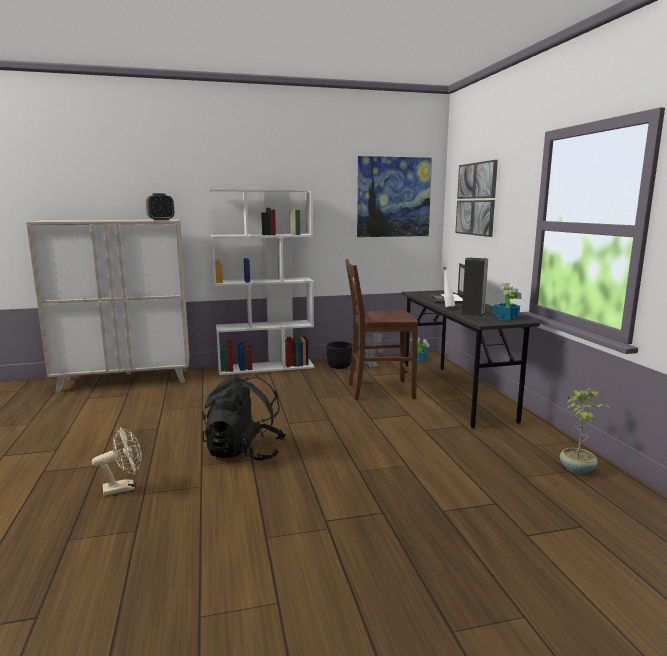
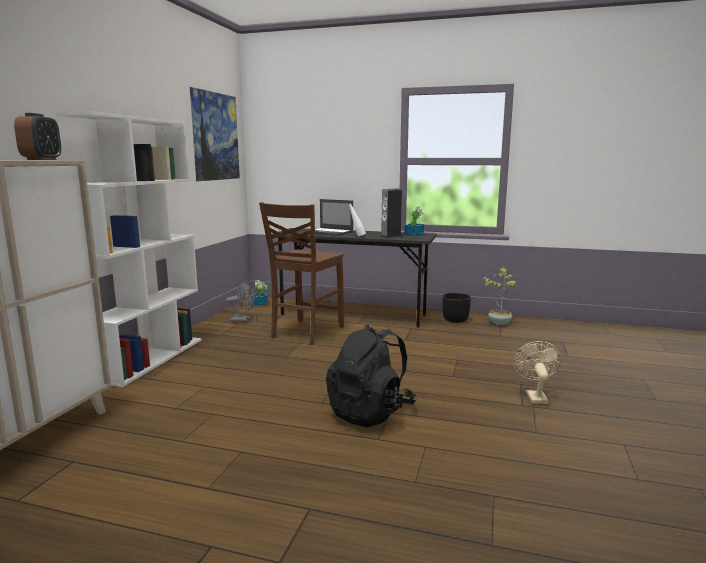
camera: 60 degrees left, 0 degrees up
beige fan [92,427,142,496] -> beige fan moved to [514,341,561,404]
black planter [326,341,352,369] -> black planter moved to [442,293,471,323]
picture [455,160,498,237] -> none

